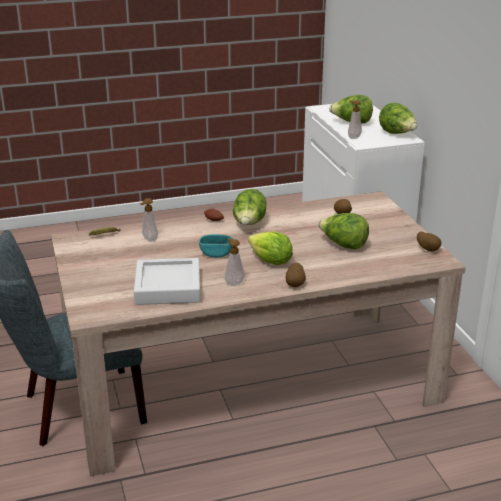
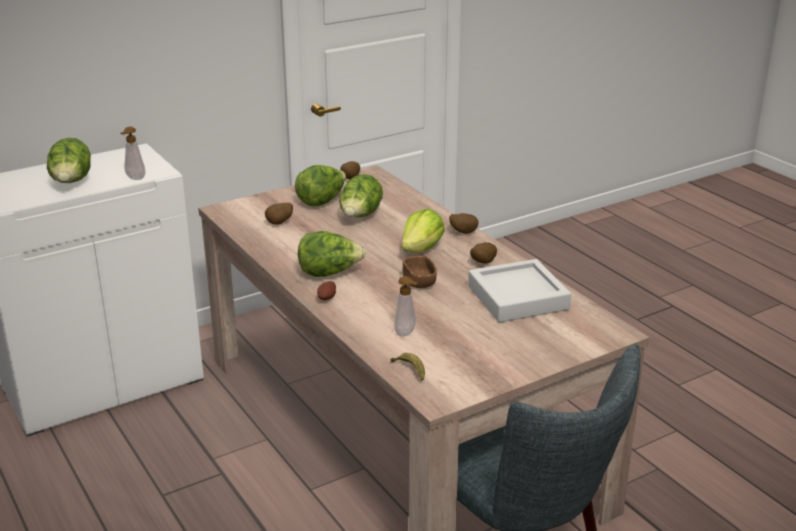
camera: 105 degrees left, 0 degrees up
turquoise bowl [199,234,233,257] -> brown bowl [403,256,437,288]
soap dispenser [225,238,245,286] -> potato [470,242,497,264]
lettuce [379,103,417,134] -> lettuce moved to [295,165,346,206]

